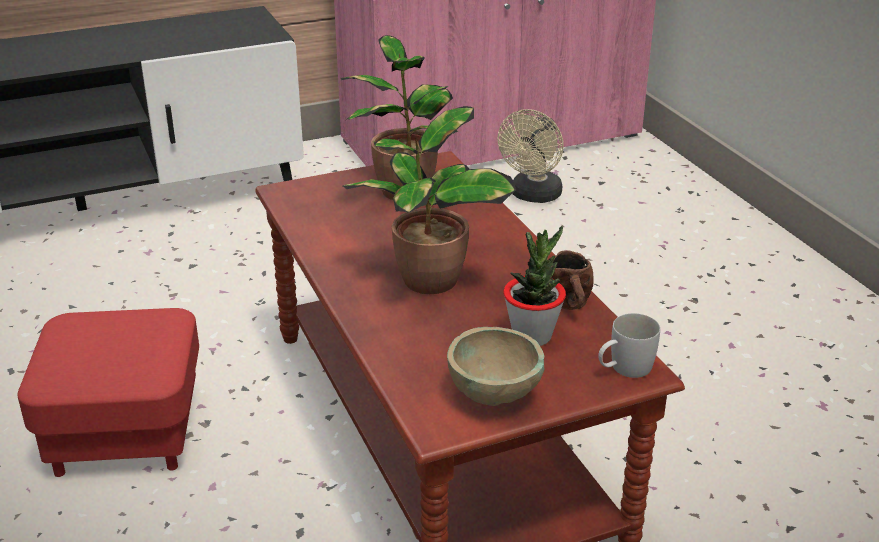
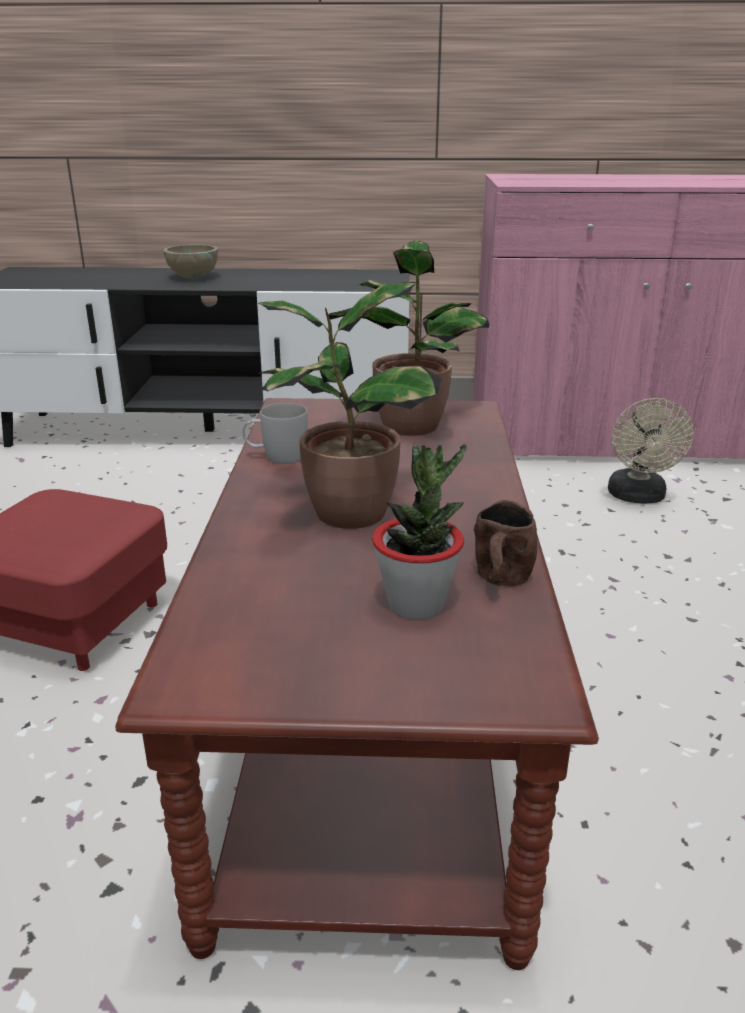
camera: 25 degrees right, 5 degrees down
beige bowl [447,327,544,406] -> beige bowl moved to [164,244,218,279]
beige fan [498,109,564,203] -> beige fan turned 45 degrees counterclockwise [608,398,694,503]
white mug [598,313,660,378] -> white mug moved to [242,403,308,464]

